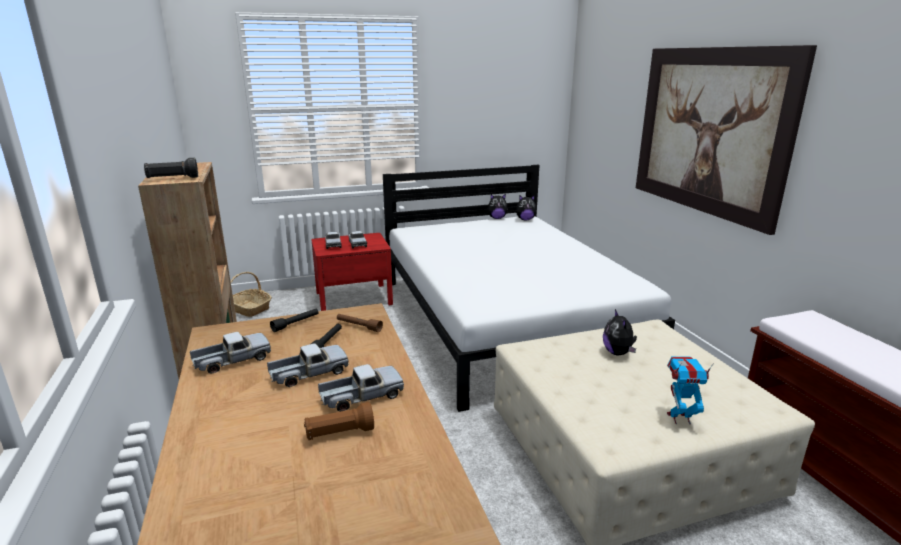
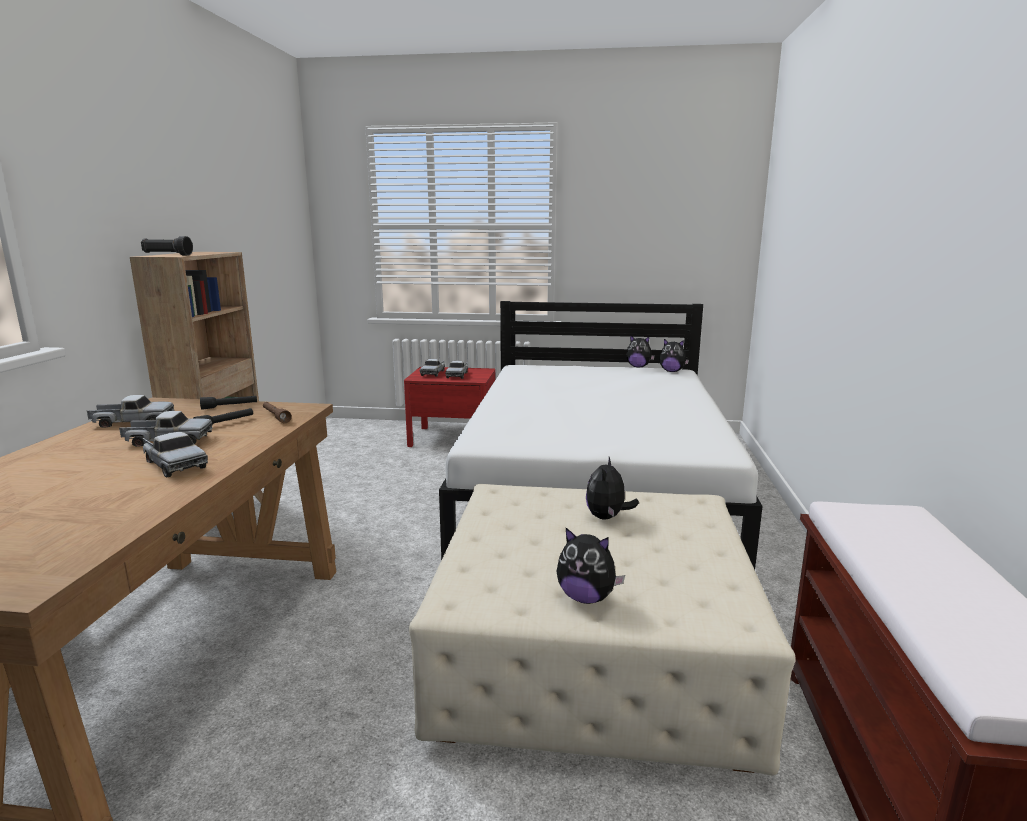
camera: 25 degrees right, 5 degrees down
basket [231,272,272,317] -> none
brown flashlight [304,402,374,440] -> none
toy truck [318,364,404,411] -> toy truck turned 45 degrees clockwise [143,432,208,477]
picture [636,45,817,235] -> none
toy robot [667,356,714,425] -> plush toy [556,528,625,604]

